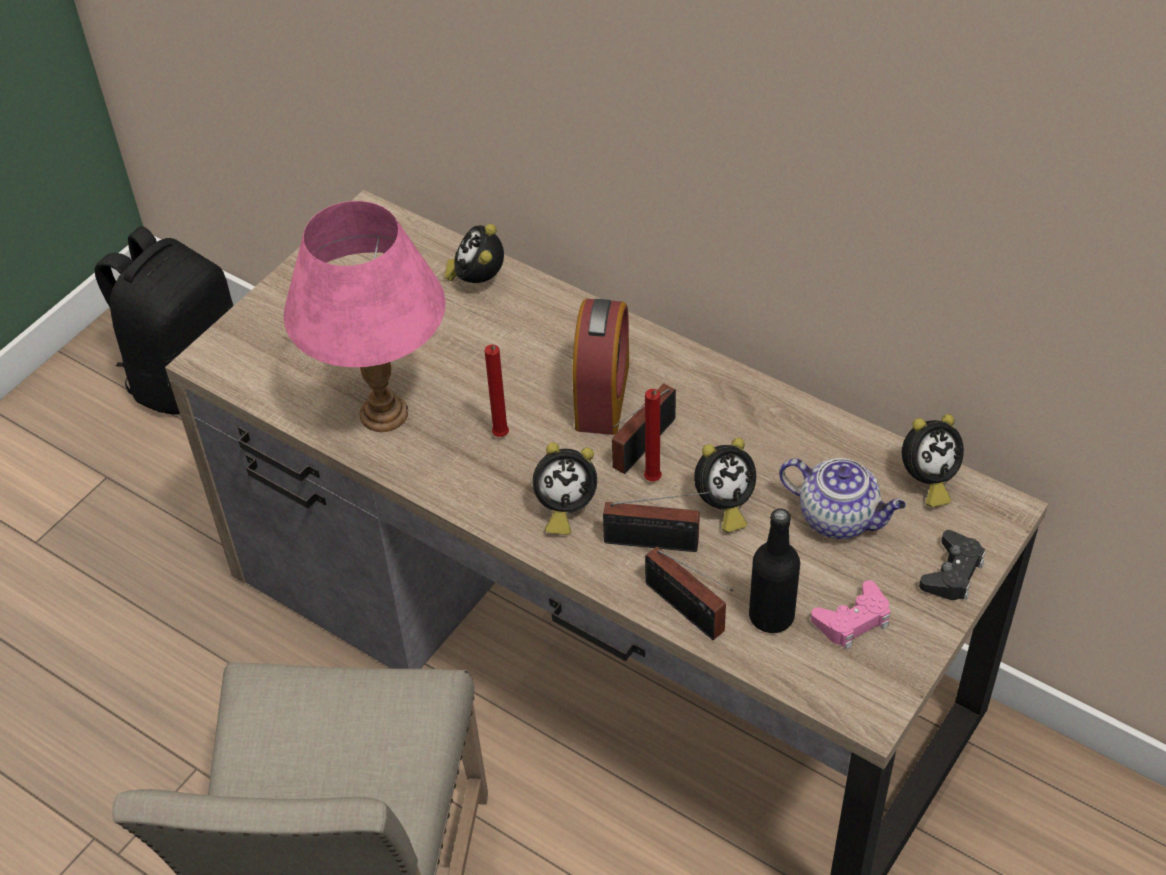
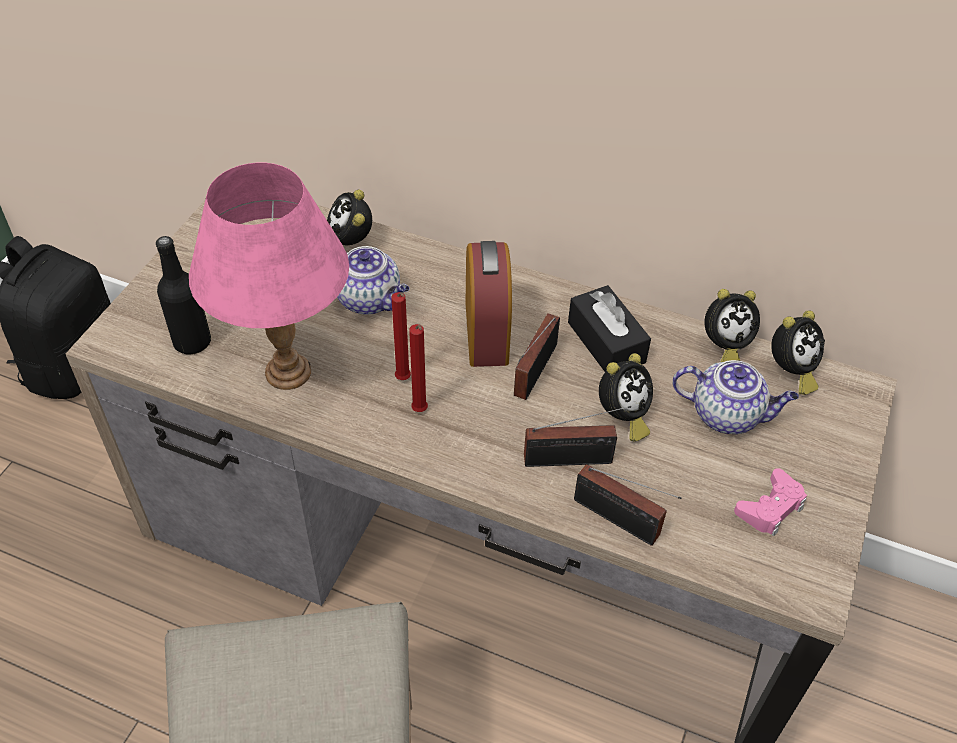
camera: 15 degrees left, 0 degrees up
alarm clock [533,442,597,535] -> alarm clock moved to [704,289,760,362]
red candle [644,389,662,482] -> red candle moved to [409,324,428,412]
black bottle [749,508,800,633] -> black bottle moved to [156,236,211,354]
black game controller [919,530,985,600] -> none
none -> teapot [337,246,409,315]
none -> black tissue box [568,285,651,372]

